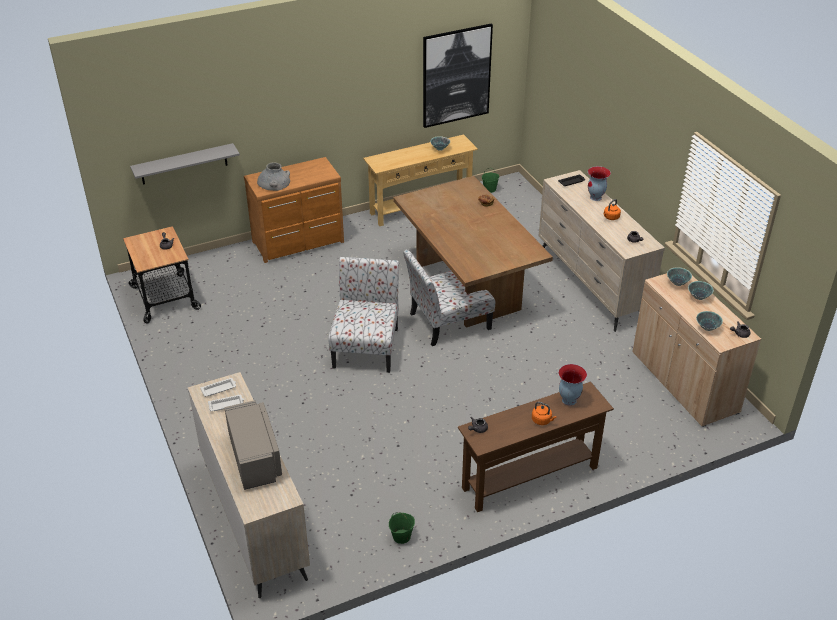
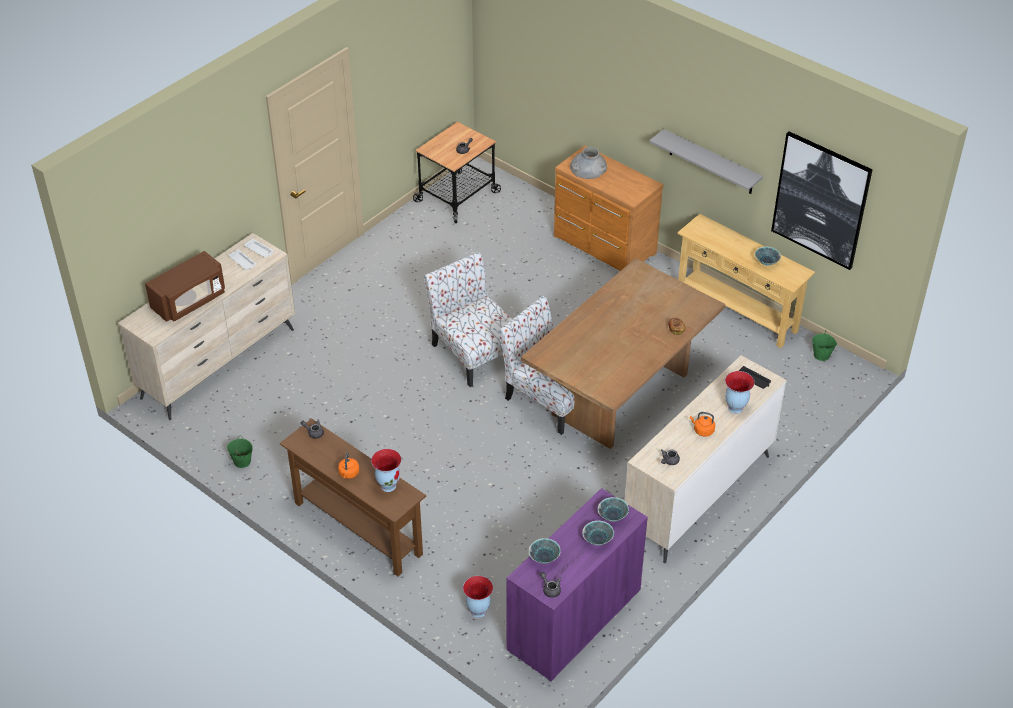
camera: 65 degrees right, 5 degrees up
grey shelf [130,143,240,185] -> grey shelf moved to [649,129,763,194]
grey microwave [224,400,282,490] -> brown microwave [145,251,225,322]
chair [329,257,399,373] -> chair turned 105 degrees counterclockwise [424,252,512,387]
beige cabinet [632,268,761,427] -> purple cabinet [506,488,648,682]
none -> vase [463,576,493,618]

